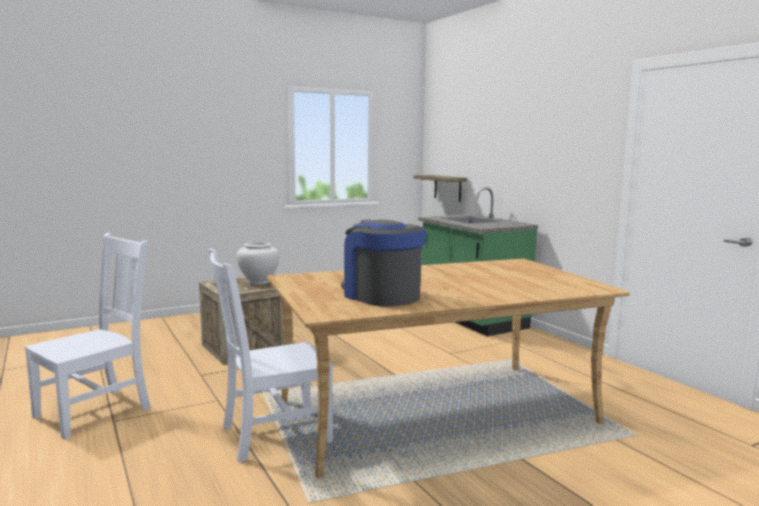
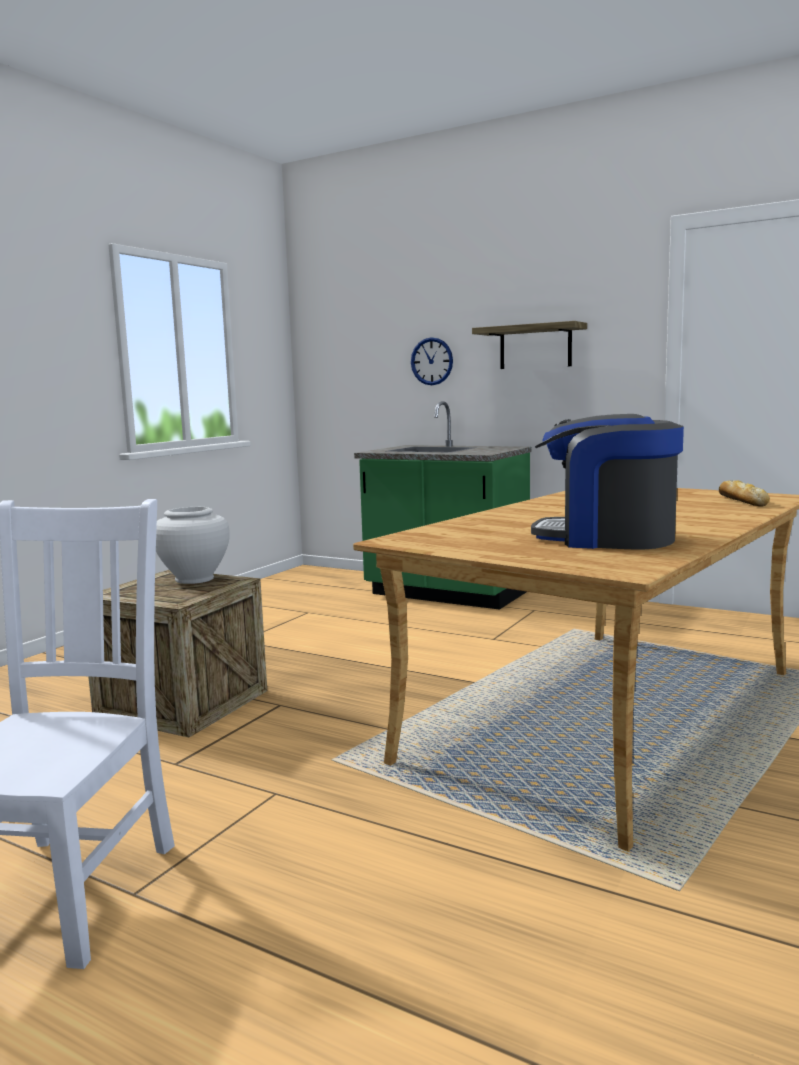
camera: 30 degrees left, 0 degrees up
white chair [208,248,333,463] -> none
shelf [413,175,467,202] -> shelf moved to [472,321,587,369]
none -> wall clock [411,337,453,385]
none -> bread [719,480,769,507]

